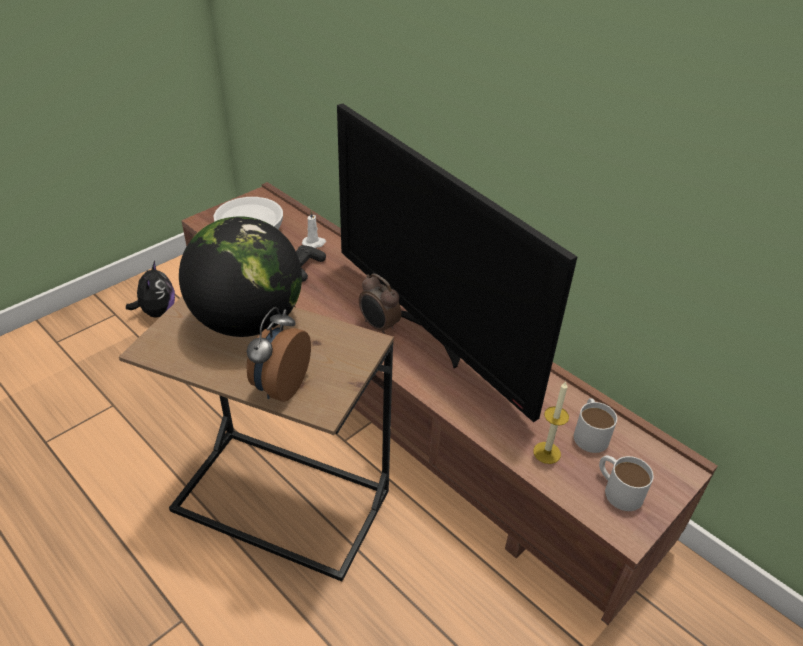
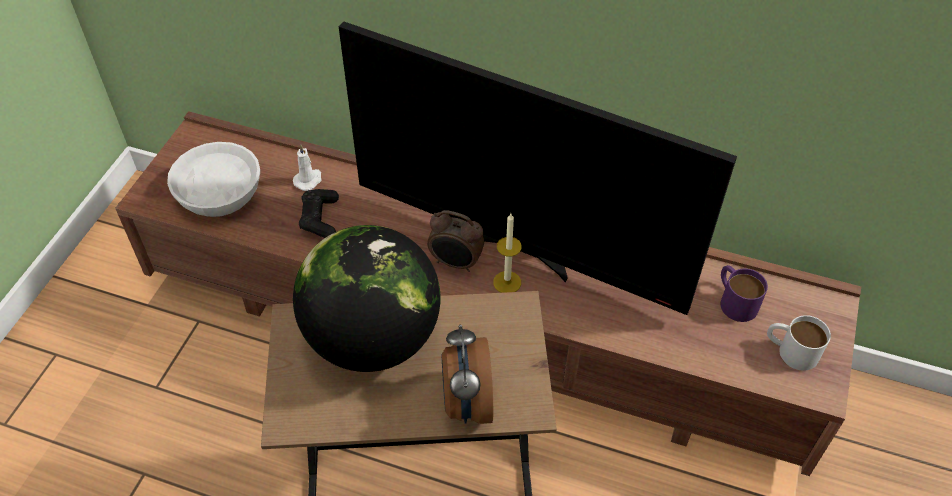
camera: 25 degrees left, 10 degrees up
plush toy [126,261,175,317] -> none
candle [533,381,569,464] -> candle moved to [493,214,522,293]
white mug [574,398,617,453] -> purple mug [721,265,768,322]

